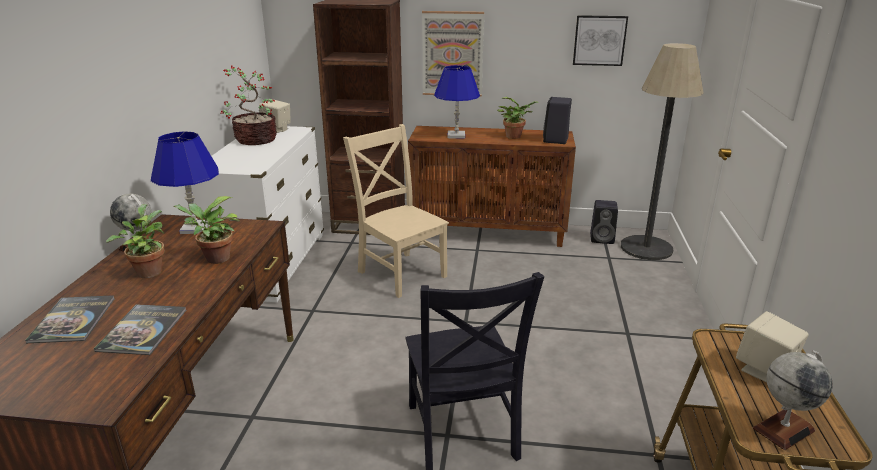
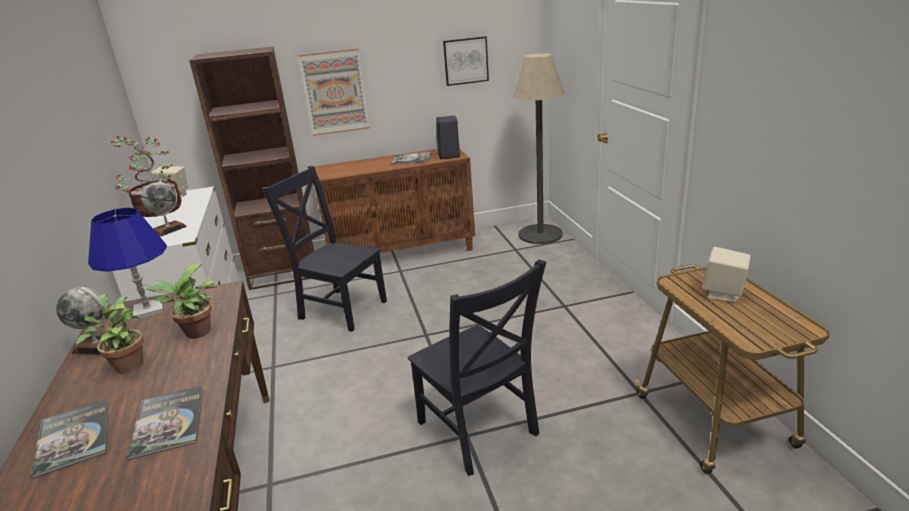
camera: 20 degrees left, 0 degrees up
beige chair [343,124,449,298] -> black chair [261,166,387,332]
blue table lamp [434,65,480,138] -> none
potted plant [497,97,539,139] -> book [391,152,432,165]
black speaker [590,200,618,244] -> none
globe [753,350,833,450] -> globe moved to [141,179,187,237]

